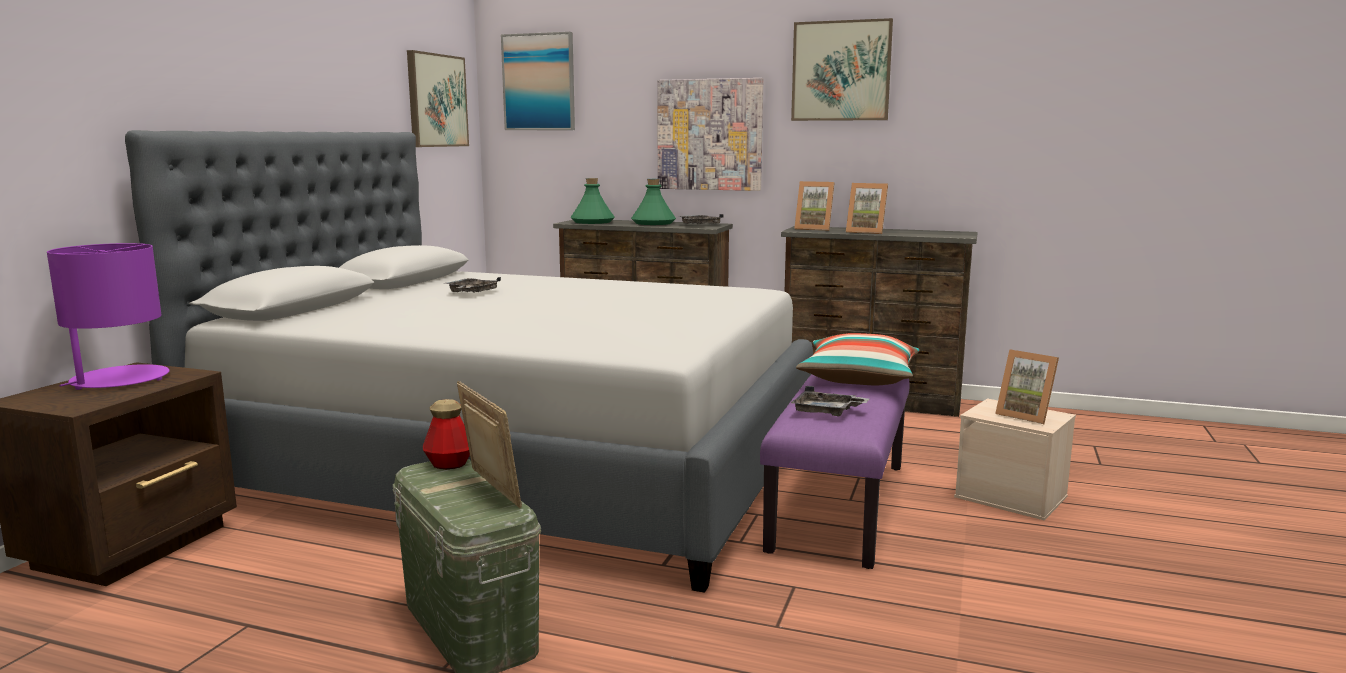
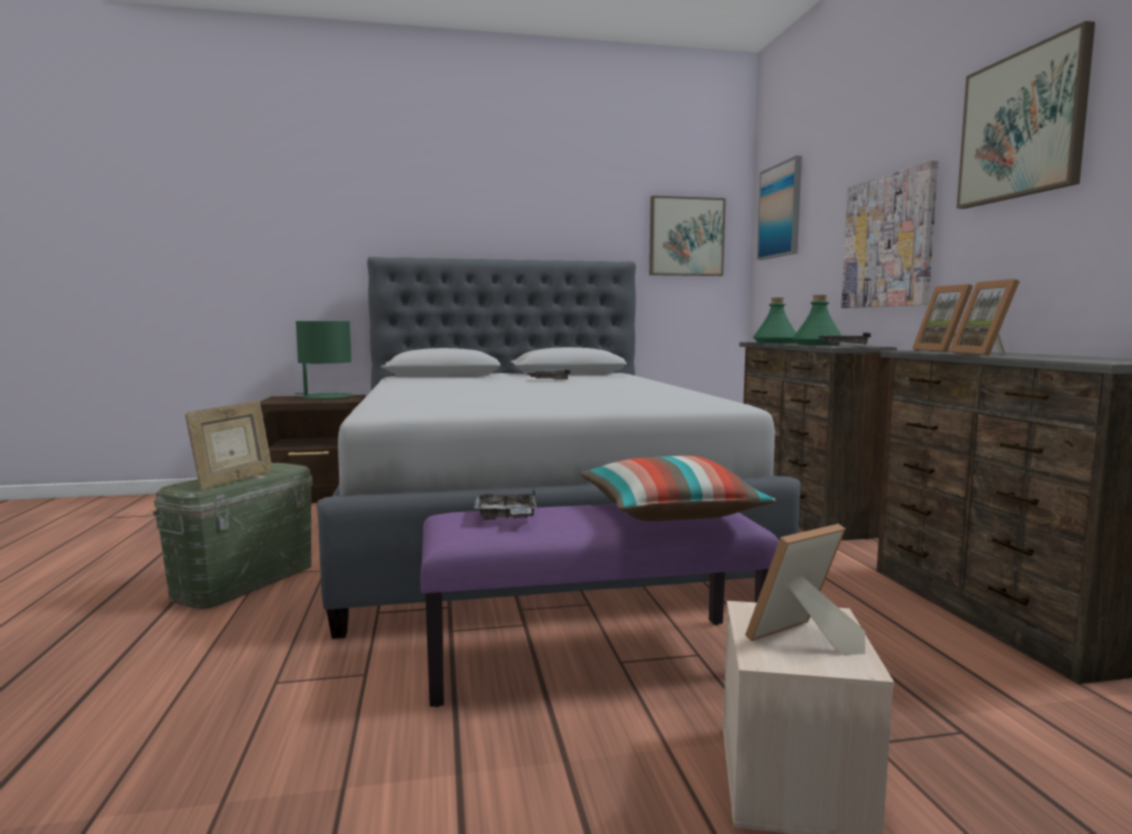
camera: 60 degrees right, 5 degrees down
purple table lamp [47,243,170,390] -> green table lamp [295,321,353,400]
bottle [423,399,470,469] -> none
picture frame [995,349,1059,424] -> picture frame turned 45 degrees clockwise [745,524,865,655]

